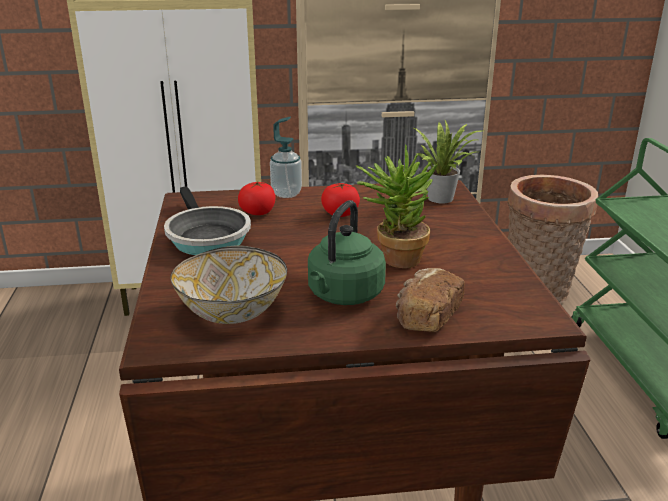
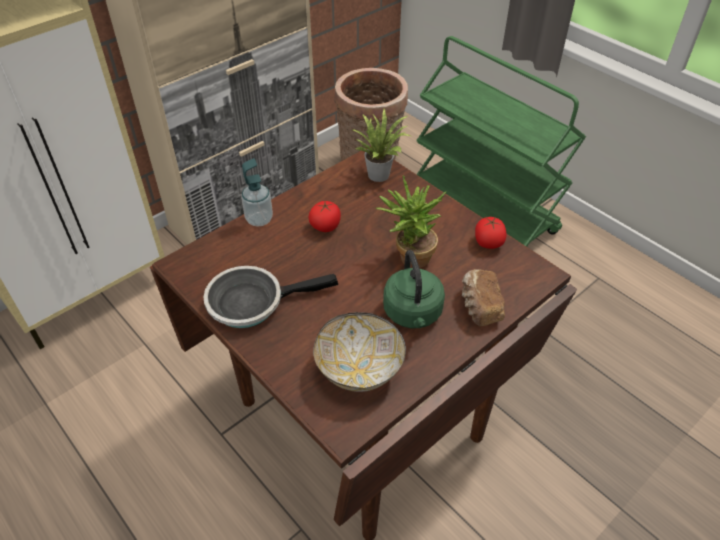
camera: 35 degrees left, 20 degrees up
frying pan [164,186,251,255] -> frying pan turned 135 degrees clockwise [204,266,338,328]
tomato [238,181,276,215] -> tomato moved to [475,217,506,249]

